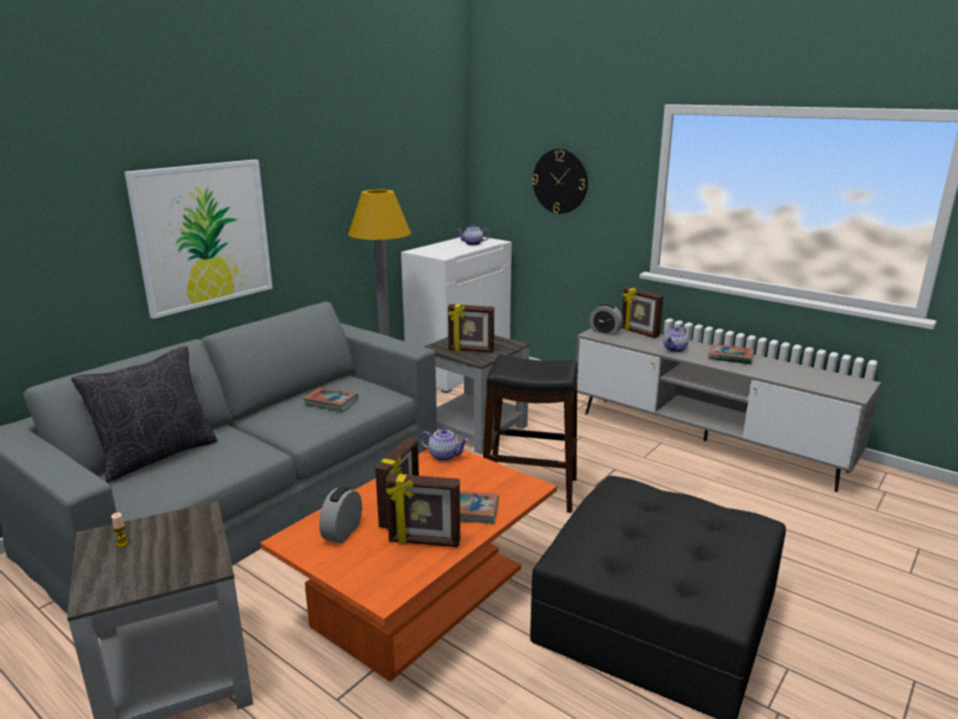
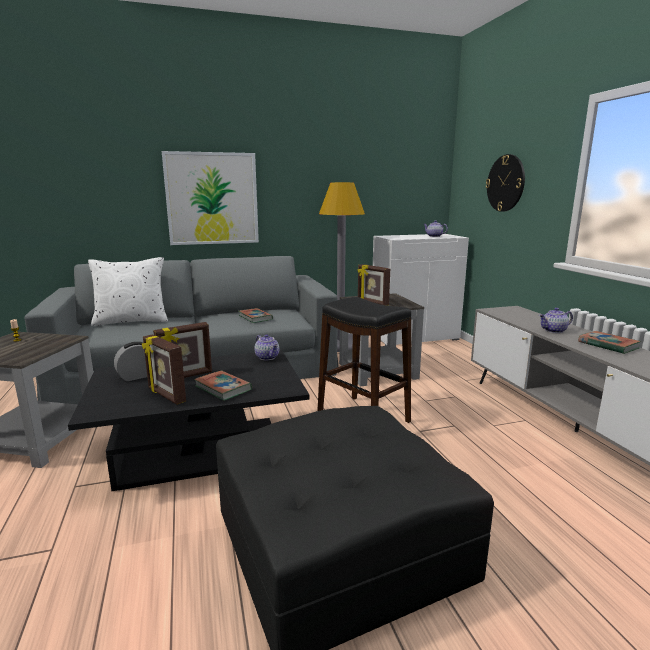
camera: 35 degrees right, 5 degrees down
black pillow [71,346,218,483] -> white pillow [88,257,168,326]
orange coffee table [261,449,557,682] -> black coffee table [68,350,310,491]
alarm clock [589,303,623,335] -> none
picture frame [621,287,663,338] -> none

